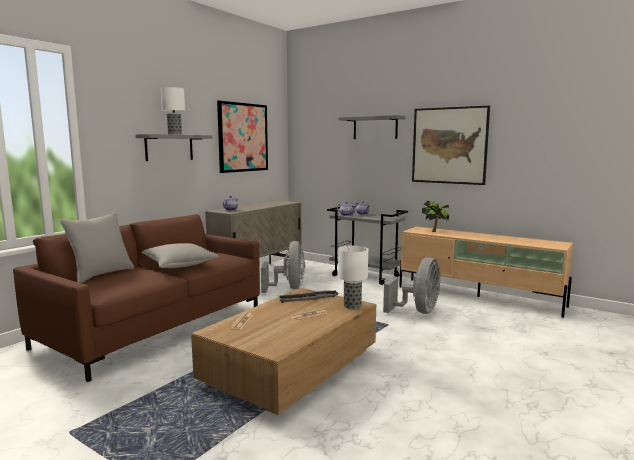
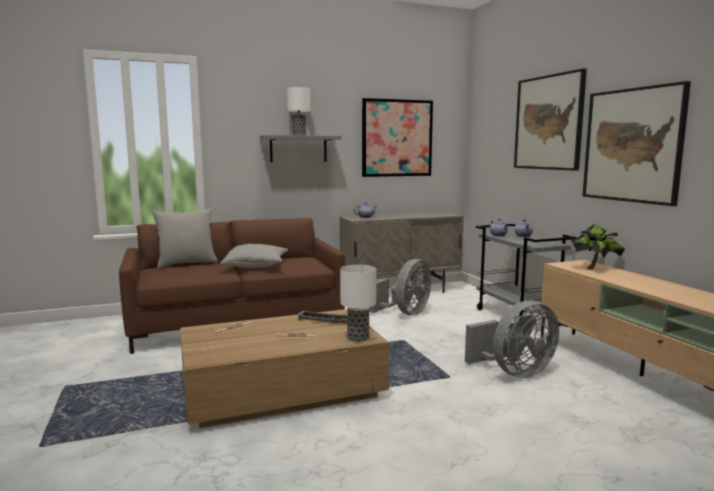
camera: 35 degrees right, 0 degrees up
grey shelf [338,115,406,139] -> picture [514,68,587,171]

